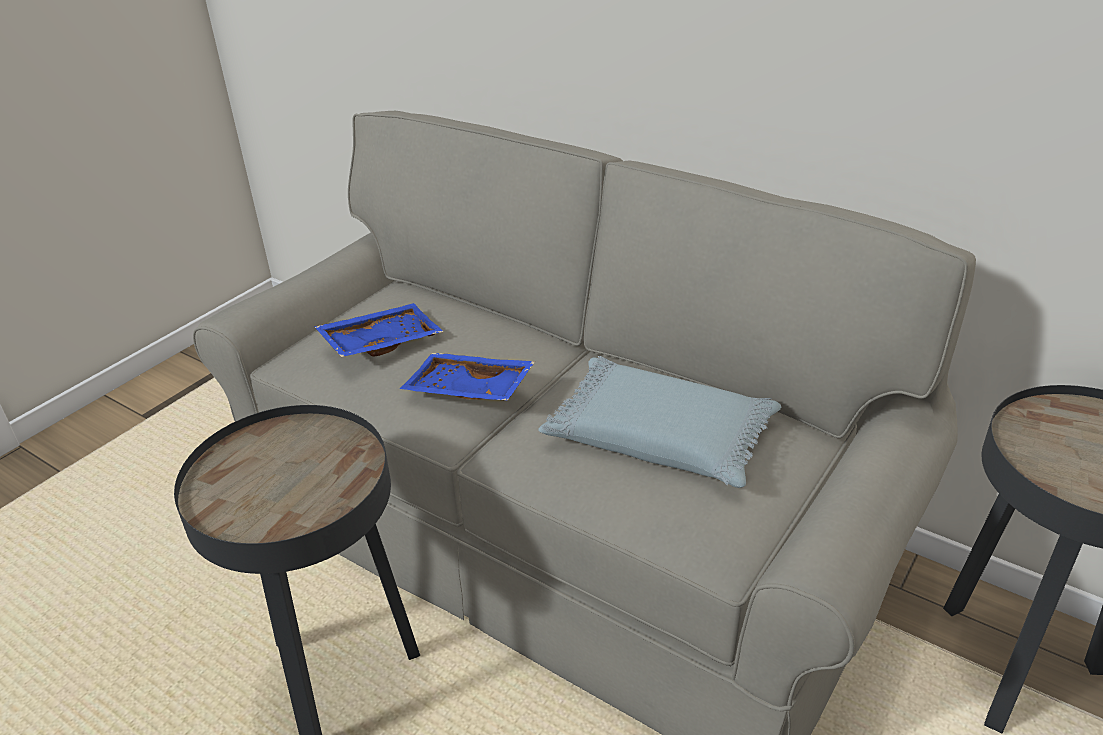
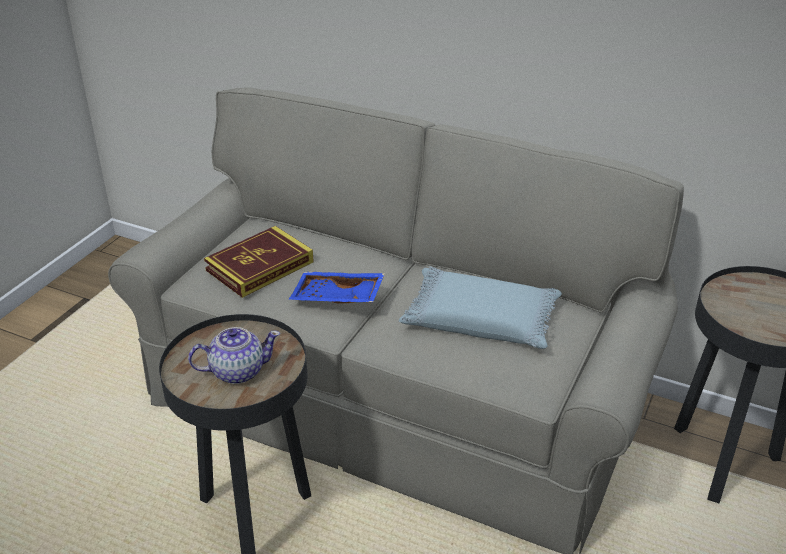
camera: 10 degrees left, 0 degrees up
blue tray [314,303,444,357] -> book [204,226,314,298]
none -> teapot [188,327,280,384]

